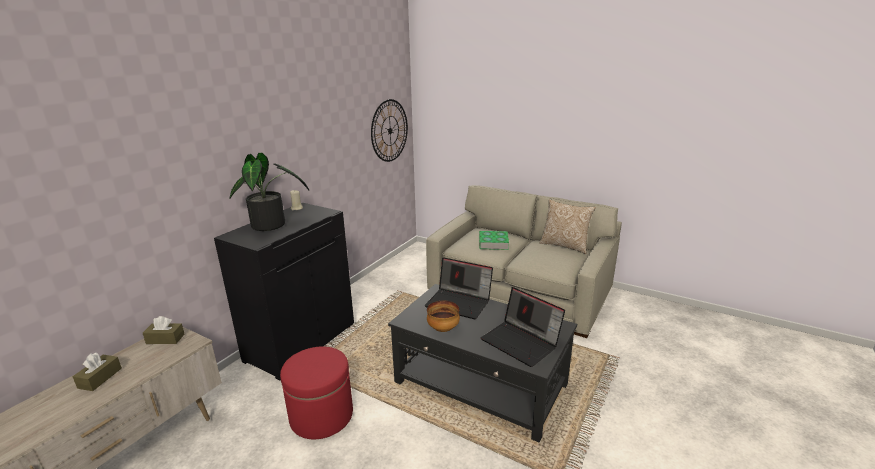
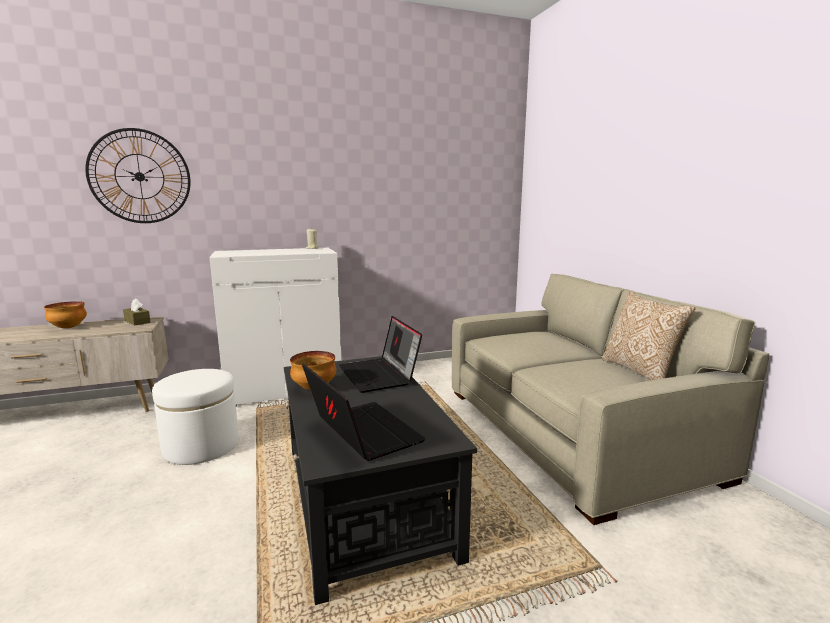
camera: 40 degrees right, 10 degrees down
brown tissue box [73,353,122,391] -> bowl [44,301,87,328]
black cabinet [214,203,354,381] -> white cabinet [210,248,342,407]
potted plant [230,153,309,231] -> none
red ottoman [280,347,353,439] -> white ottoman [152,369,239,465]
wall clock [371,99,408,162] -> wall clock moved to [85,128,191,223]
book [479,231,509,250] -> none
laptop [481,287,565,367] -> laptop turned 150 degrees clockwise [302,363,426,461]

